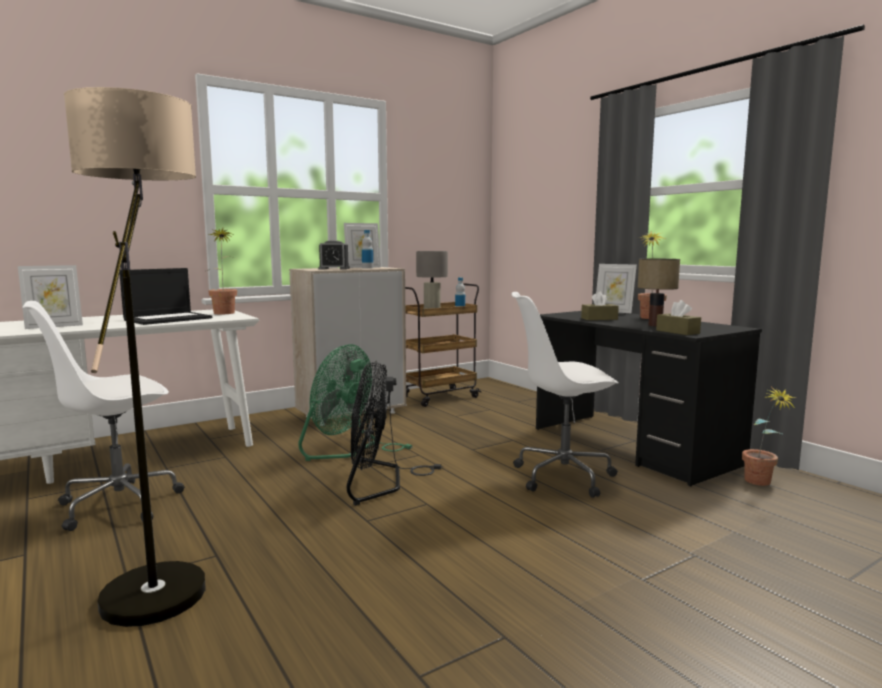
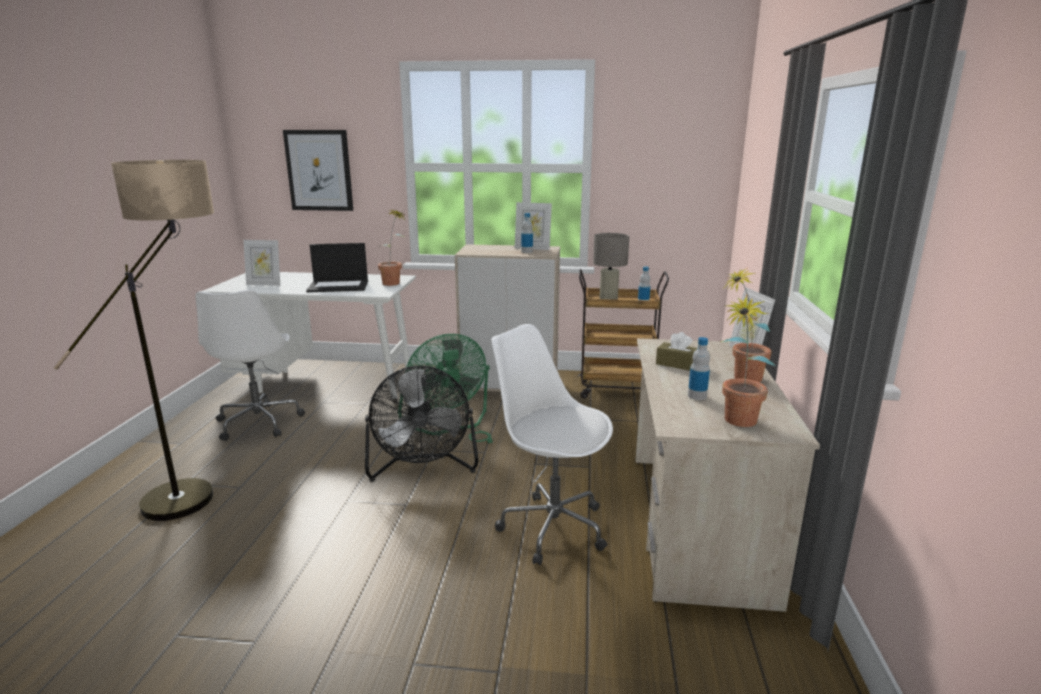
camera: 40 degrees right, 10 degrees up
white office chair [22,301,185,531] -> white office chair turned 105 degrees counterclockwise [195,290,305,441]
alarm clock [318,240,350,270] -> none
black fan [347,361,443,506] -> black fan turned 135 degrees counterclockwise [365,366,478,482]
black desk [536,311,762,486] -> beige desk [635,338,820,612]
table lamp [638,259,680,326] -> bottle [688,337,710,400]
brown tissue box [656,300,701,335] -> none
potted plant [742,387,796,486] -> potted plant moved to [720,295,776,427]
none -> picture [283,130,353,211]

